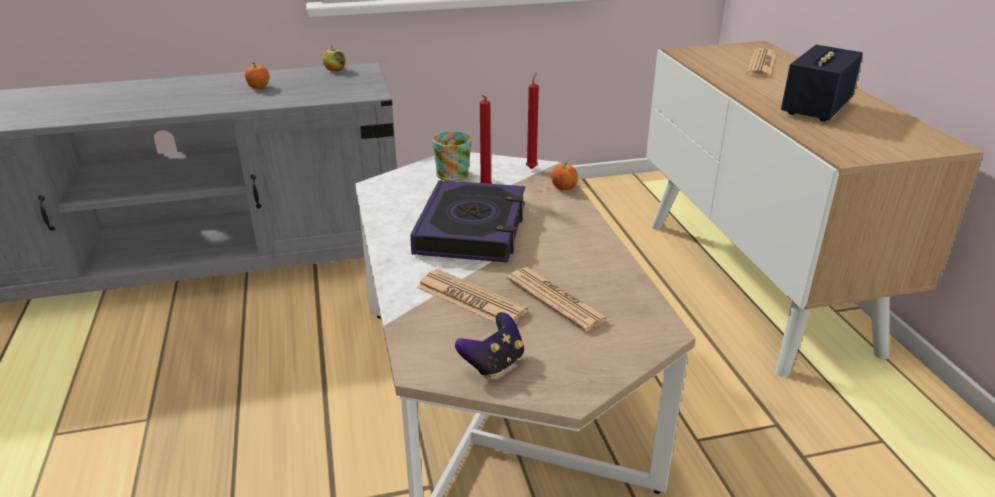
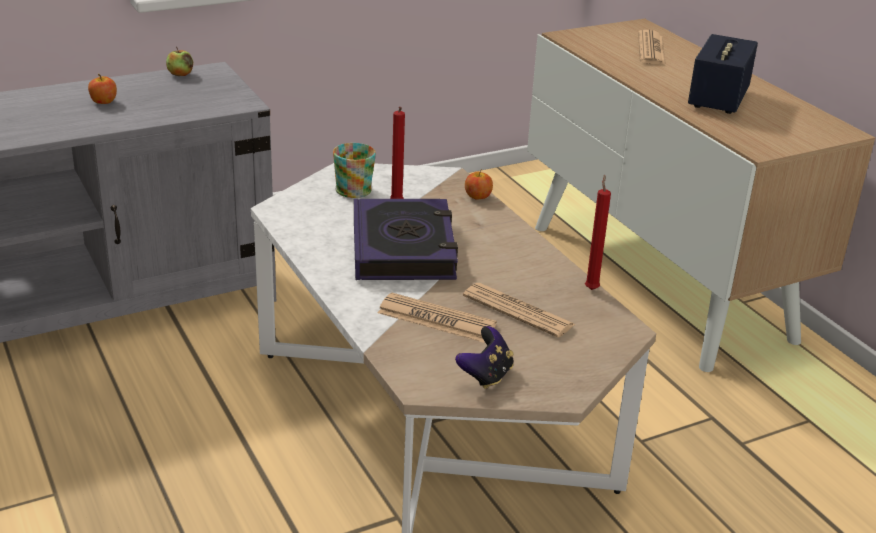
camera: 15 degrees left, 0 degrees up
red candle [526,73,539,169] -> red candle moved to [585,174,611,290]

